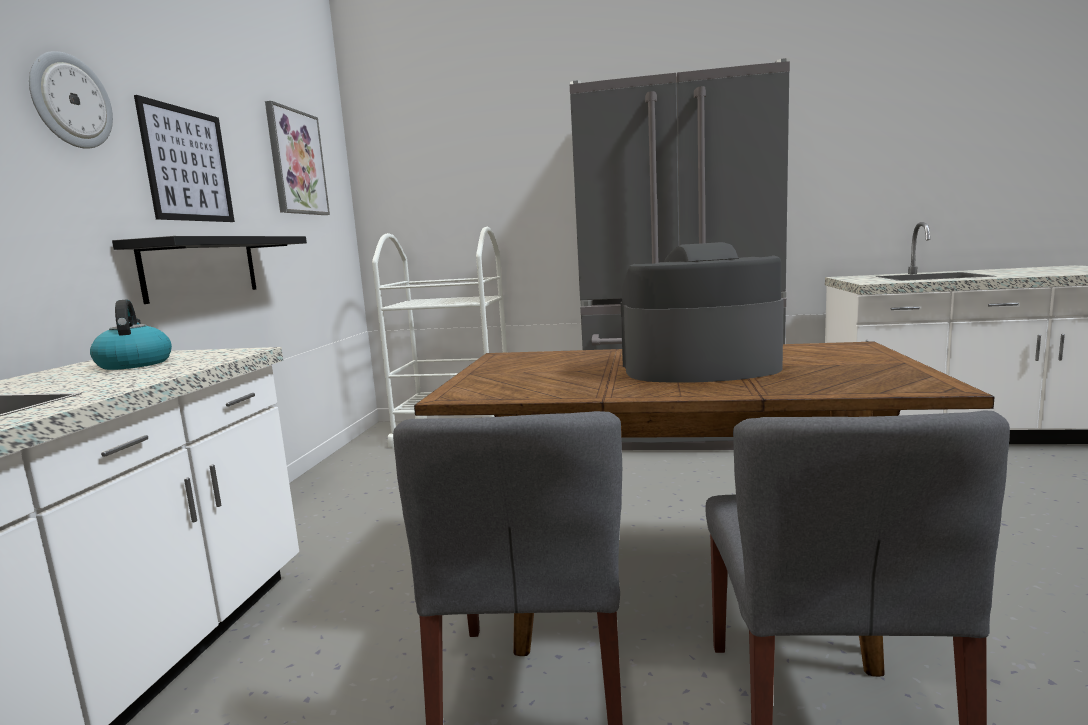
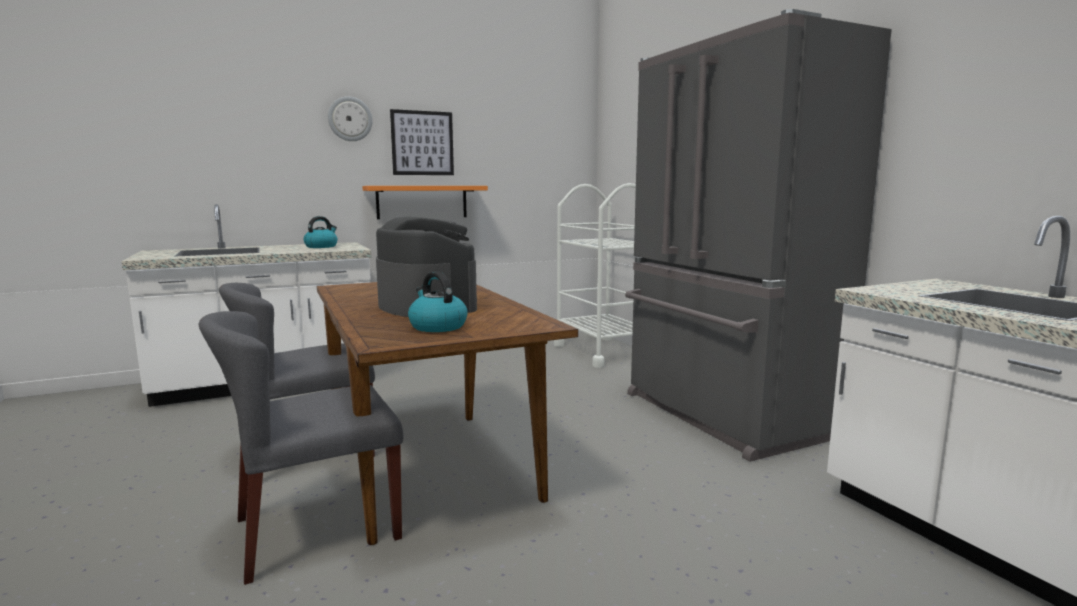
camera: 55 degrees right, 0 degrees up
black shelf [112,236,307,304] -> orange shelf [362,186,488,219]
picture [265,101,330,215] -> none
none -> kettle [408,271,468,332]

